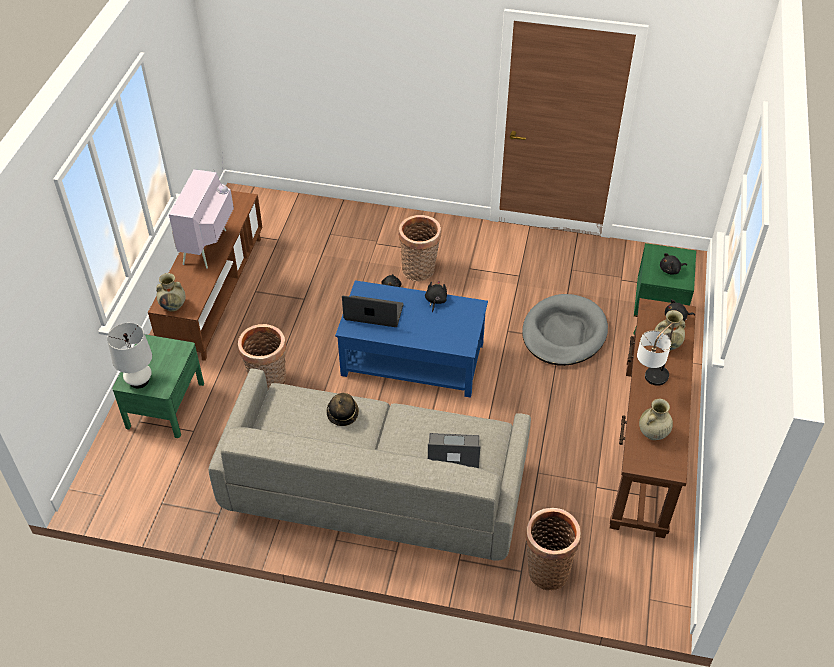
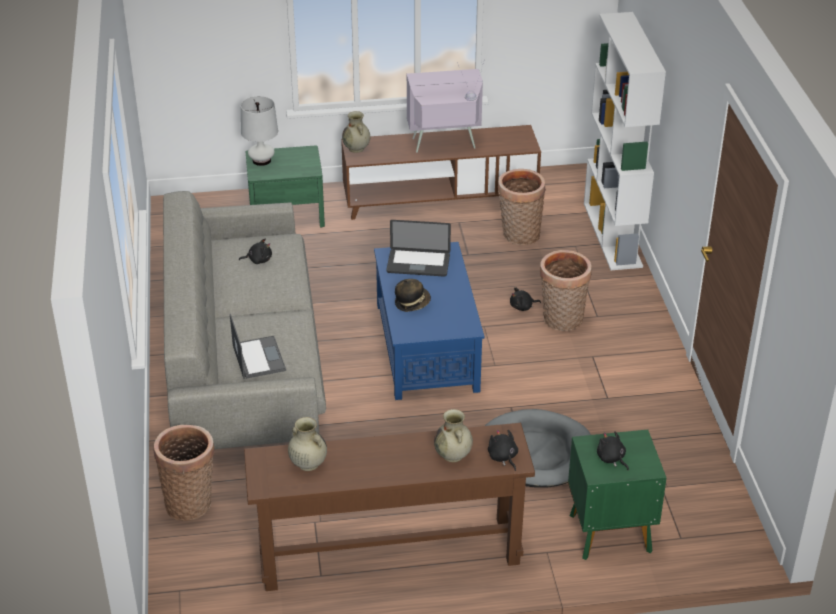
camera: 70 degrees right, 10 degrees down
basket [238,324,286,389] -> basket moved to [498,169,546,245]
hat [326,393,359,426] -> hat moved to [395,279,431,312]
laptop [342,296,403,327] -> laptop turned 105 degrees clockwise [386,220,451,277]
black plush toy [425,281,447,312] -> black plush toy moved to [239,239,272,264]
table lamp [637,323,674,386] -> none
none -> white bookcase [584,12,666,270]

